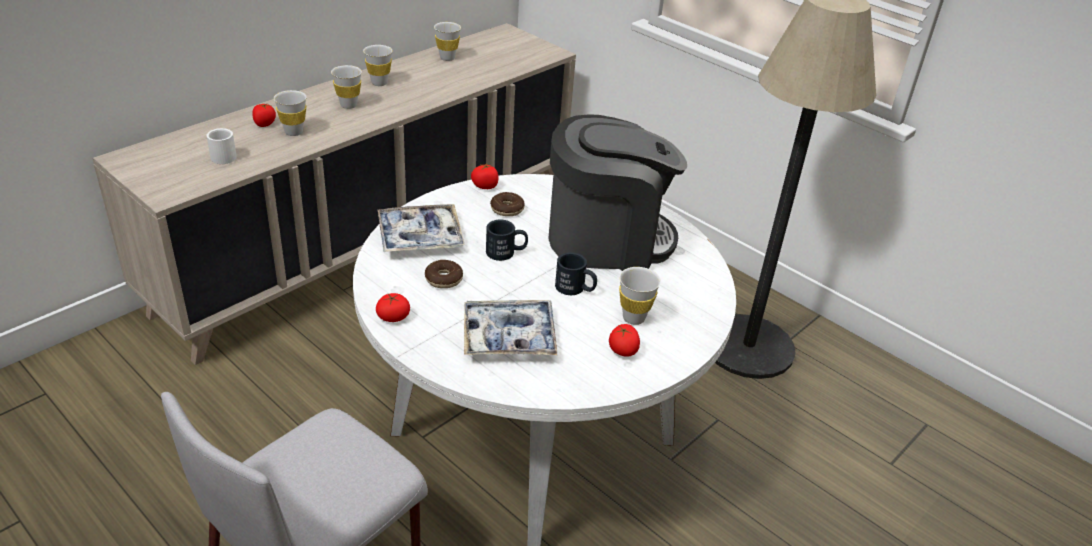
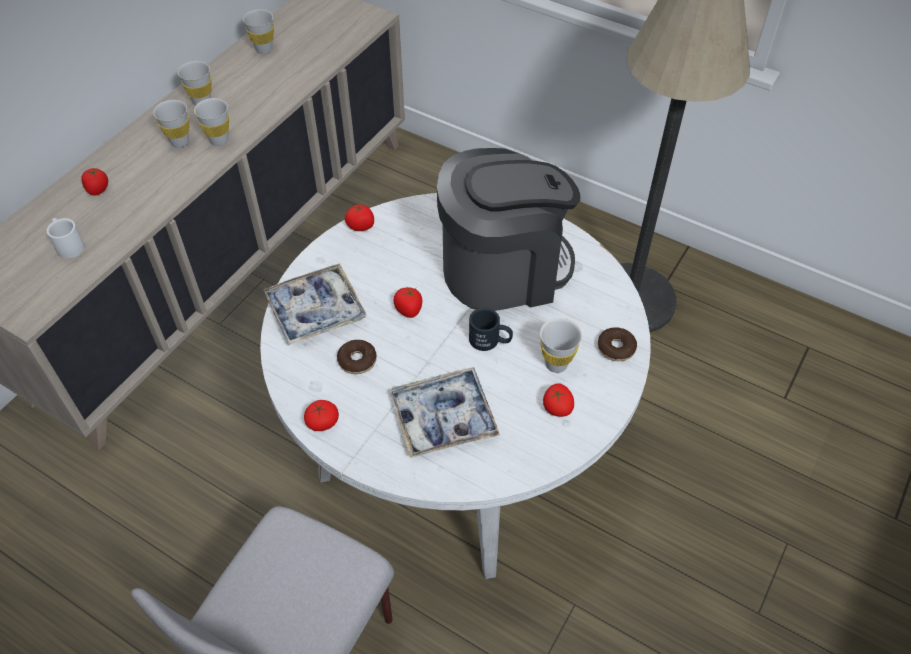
camera: 10 degrees left, 15 degrees up
white cup [274,90,307,136] -> white cup moved to [194,98,229,146]
black mug [486,220,528,261] -> tomato [394,287,422,318]
donut [490,192,525,216] -> donut moved to [598,327,637,361]

